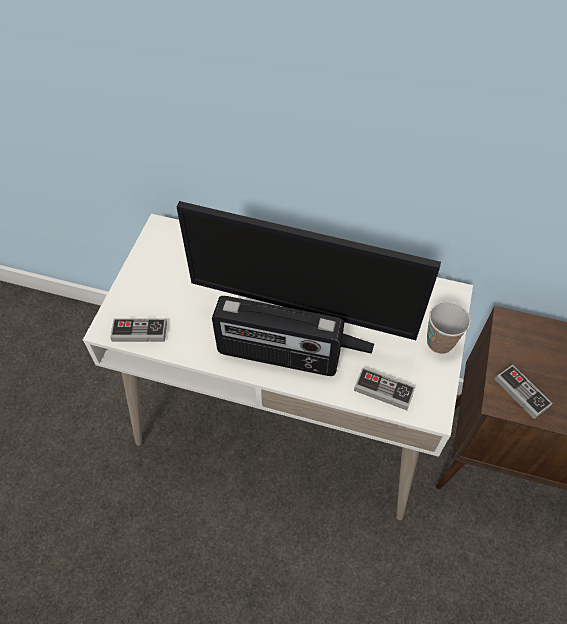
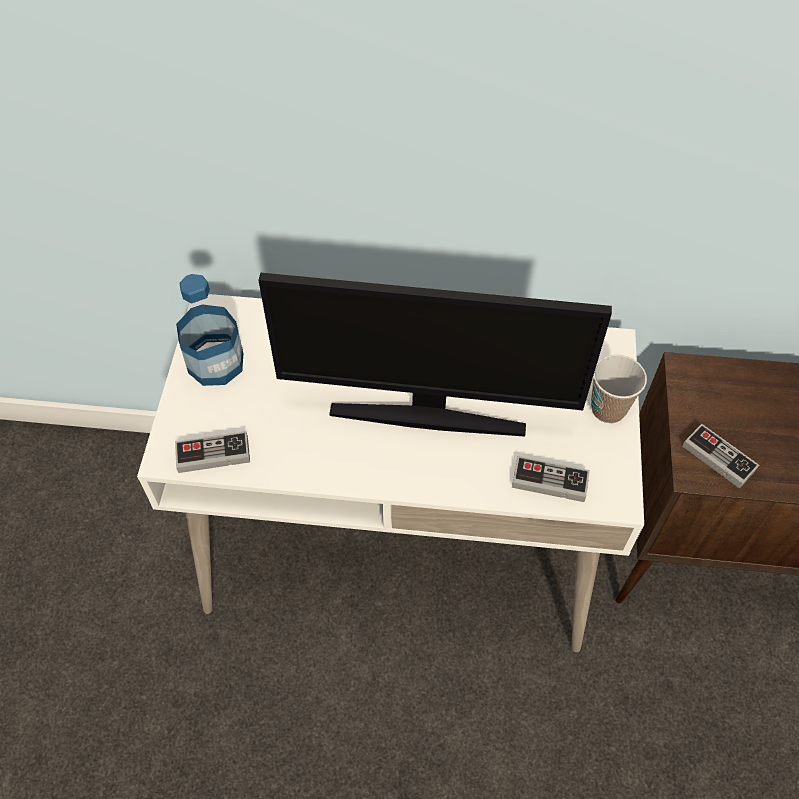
camera: 10 degrees left, 0 degrees up
radio [212,296,344,376] -> none
none -> bottle [176,274,243,386]

